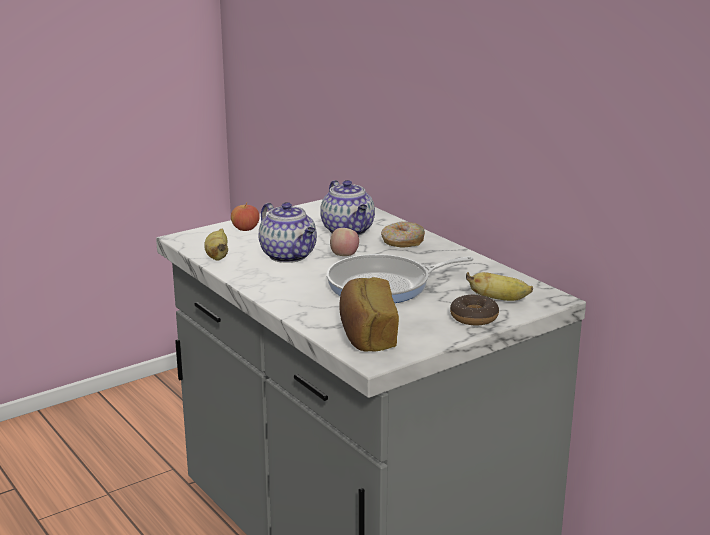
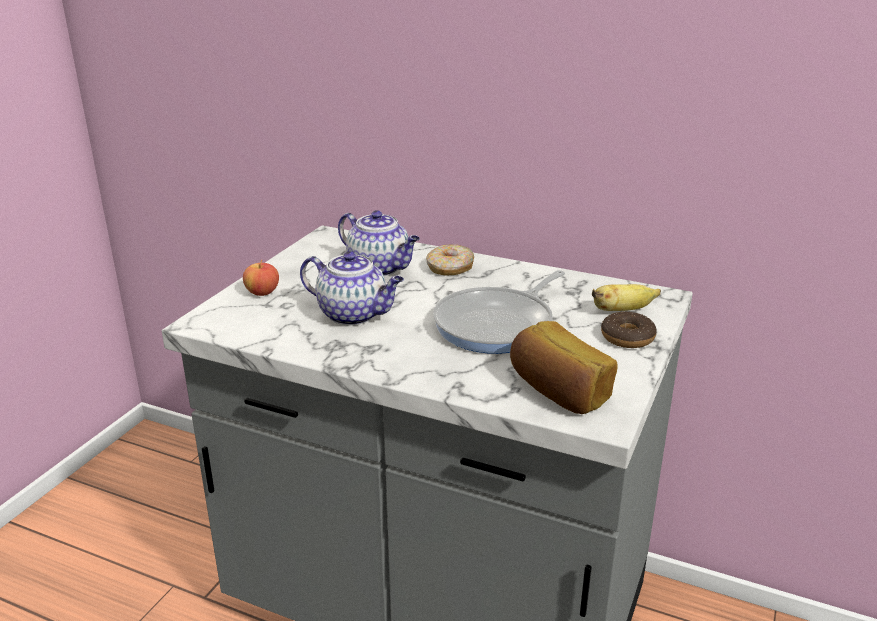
camera: 30 degrees left, 5 degrees up
banana [204,229,228,261] -> none
apple [330,228,359,256] -> none

